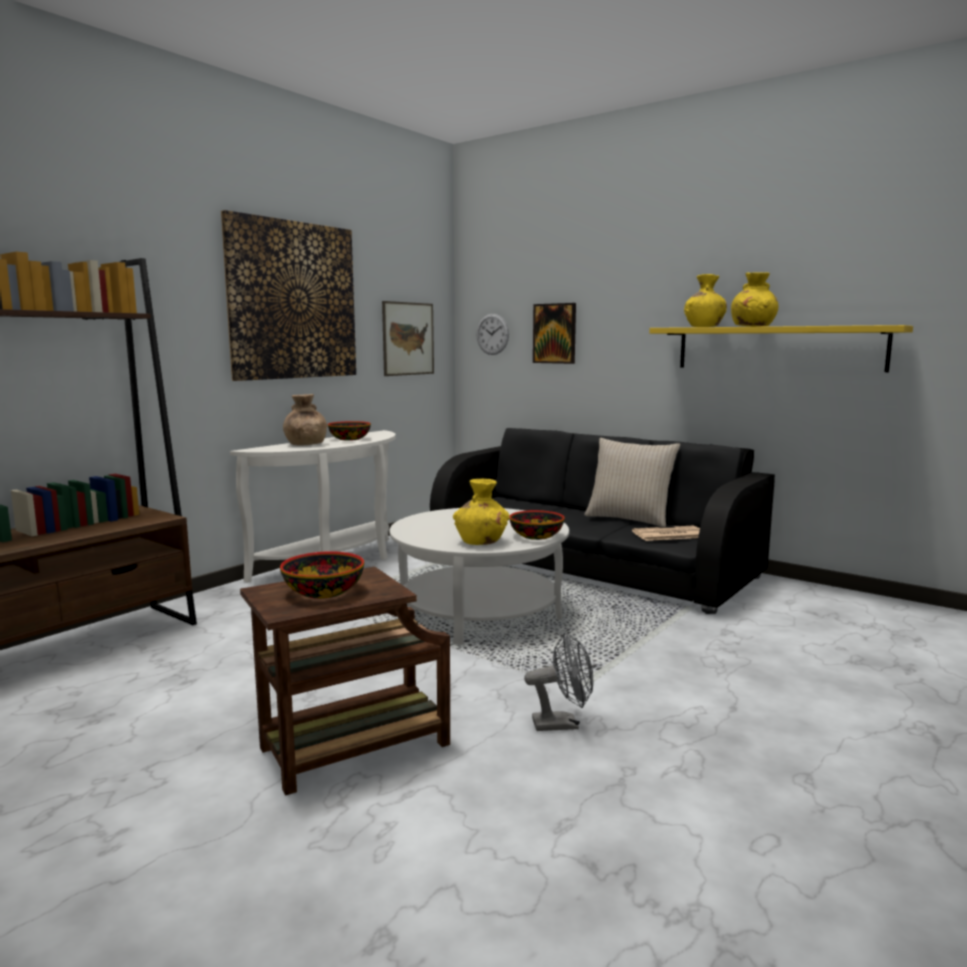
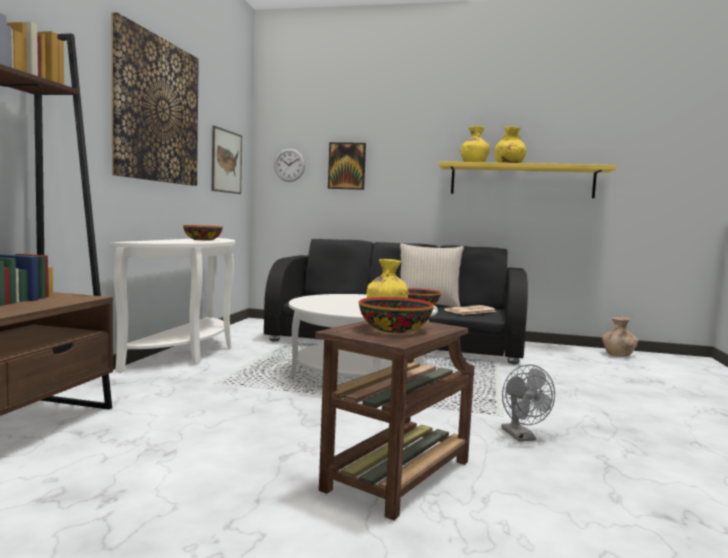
camera: 25 degrees left, 5 degrees down
brown vase [283,394,327,446] -> brown vase moved to [602,317,638,357]
grey fan [524,632,594,731] -> grey fan turned 105 degrees clockwise [501,364,555,442]

